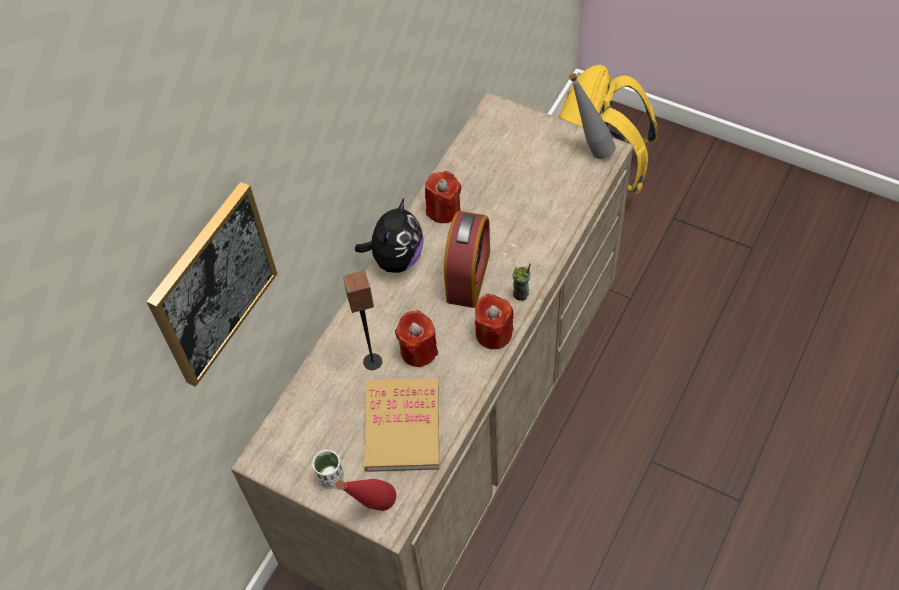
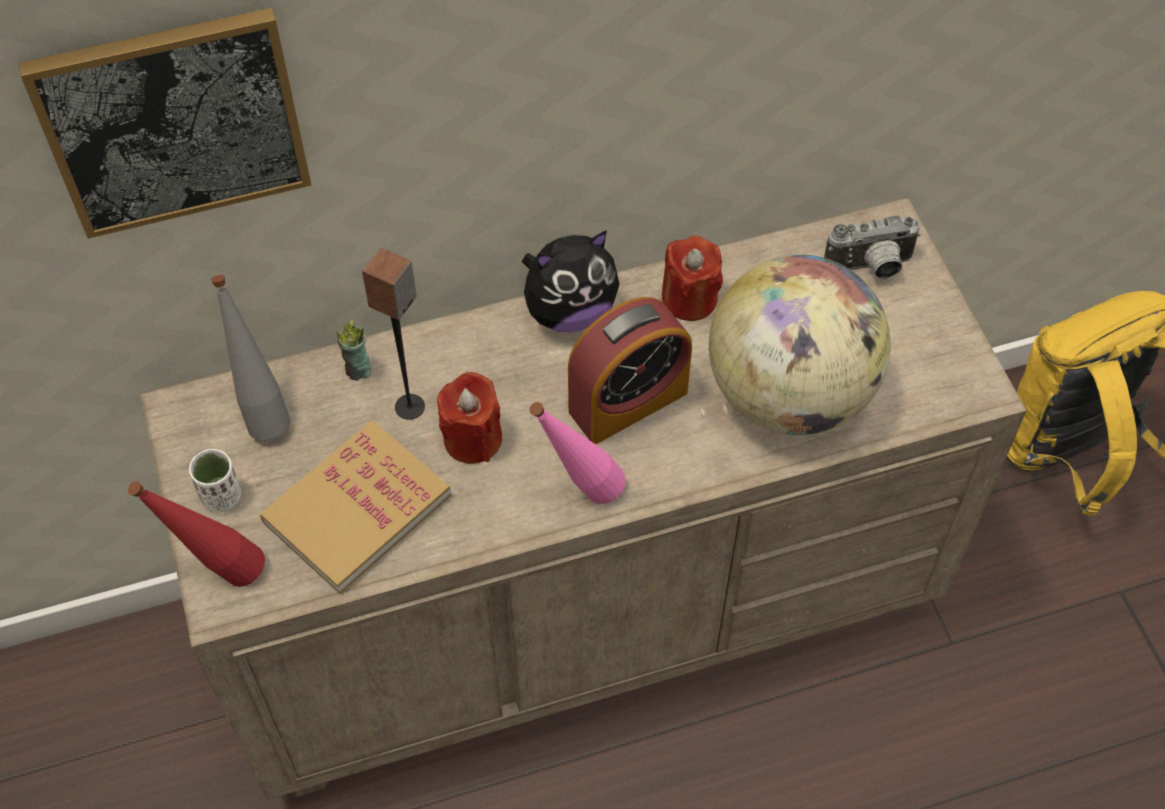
camera: 40 degrees right, 0 degrees up
red candle [475,294,514,349] -> pink bottle [529,402,626,504]
cup [513,263,531,301] -> cup moved to [336,319,372,381]
grey bottle [569,73,616,159] -> grey bottle moved to [211,275,291,440]
none -> globe [709,255,891,435]
none -> camera [824,215,921,279]

